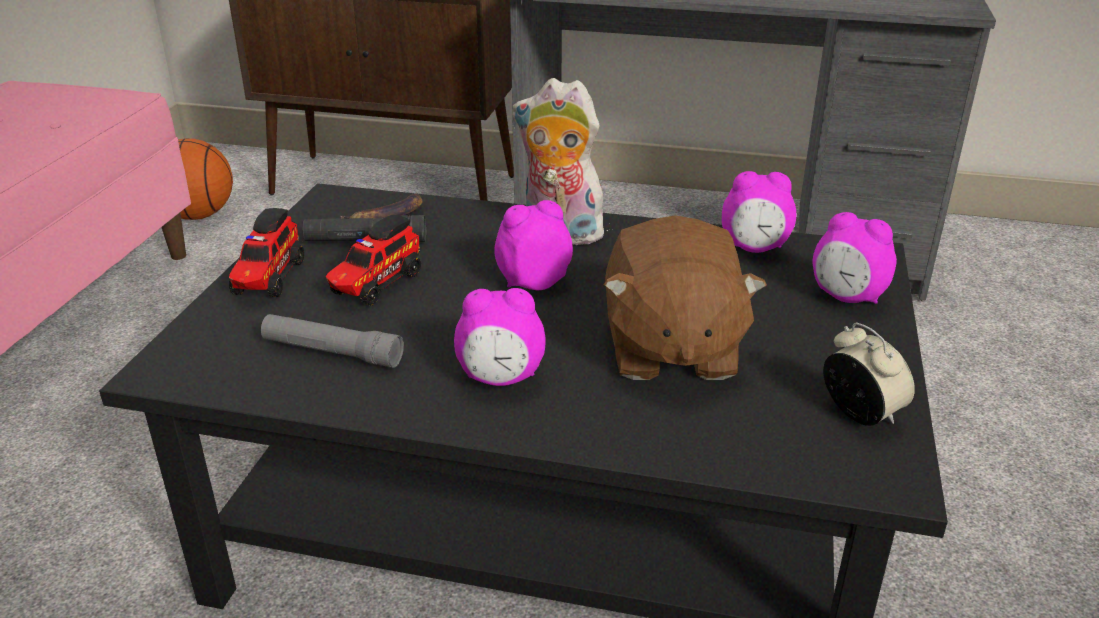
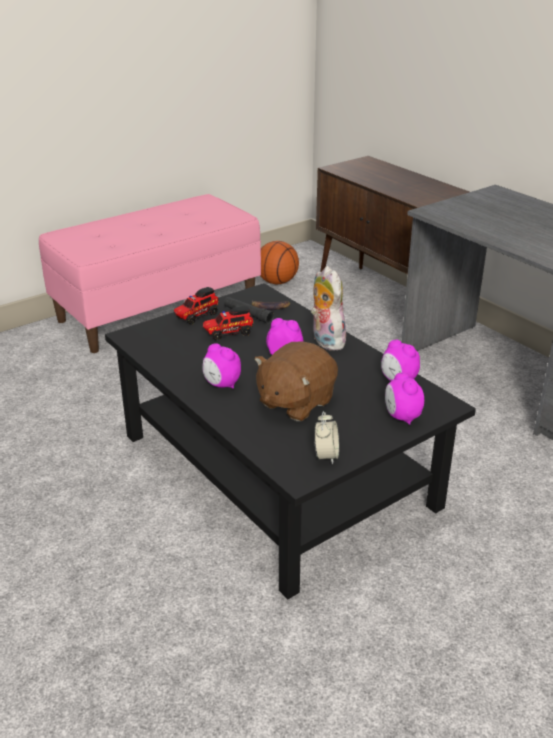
camera: 40 degrees right, 0 degrees up
grey flashlight [261,314,404,368] -> none

